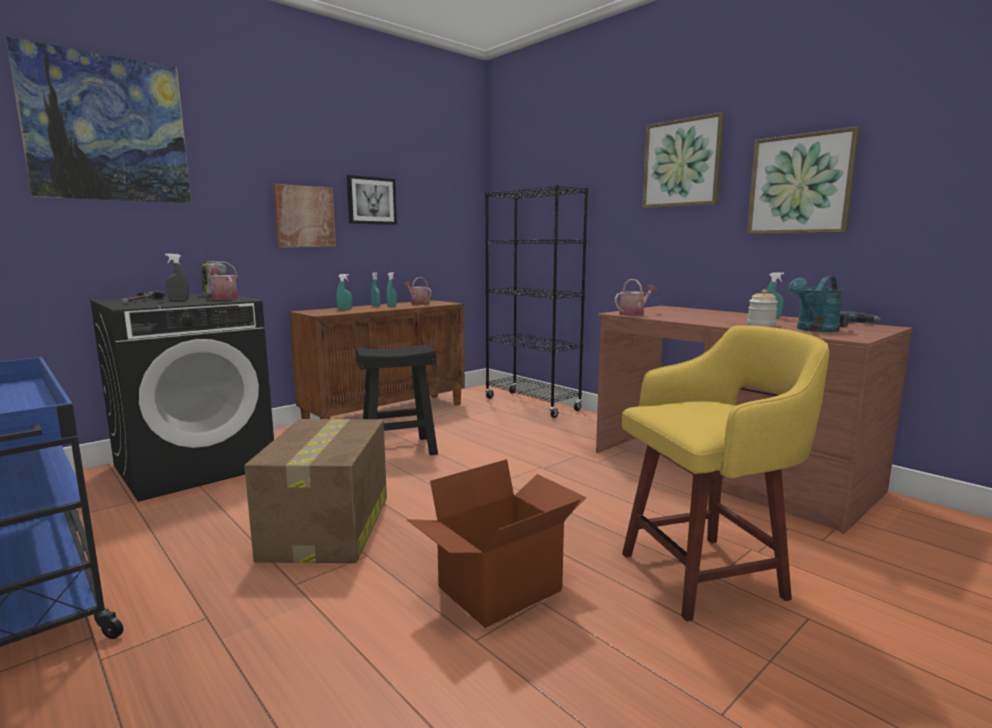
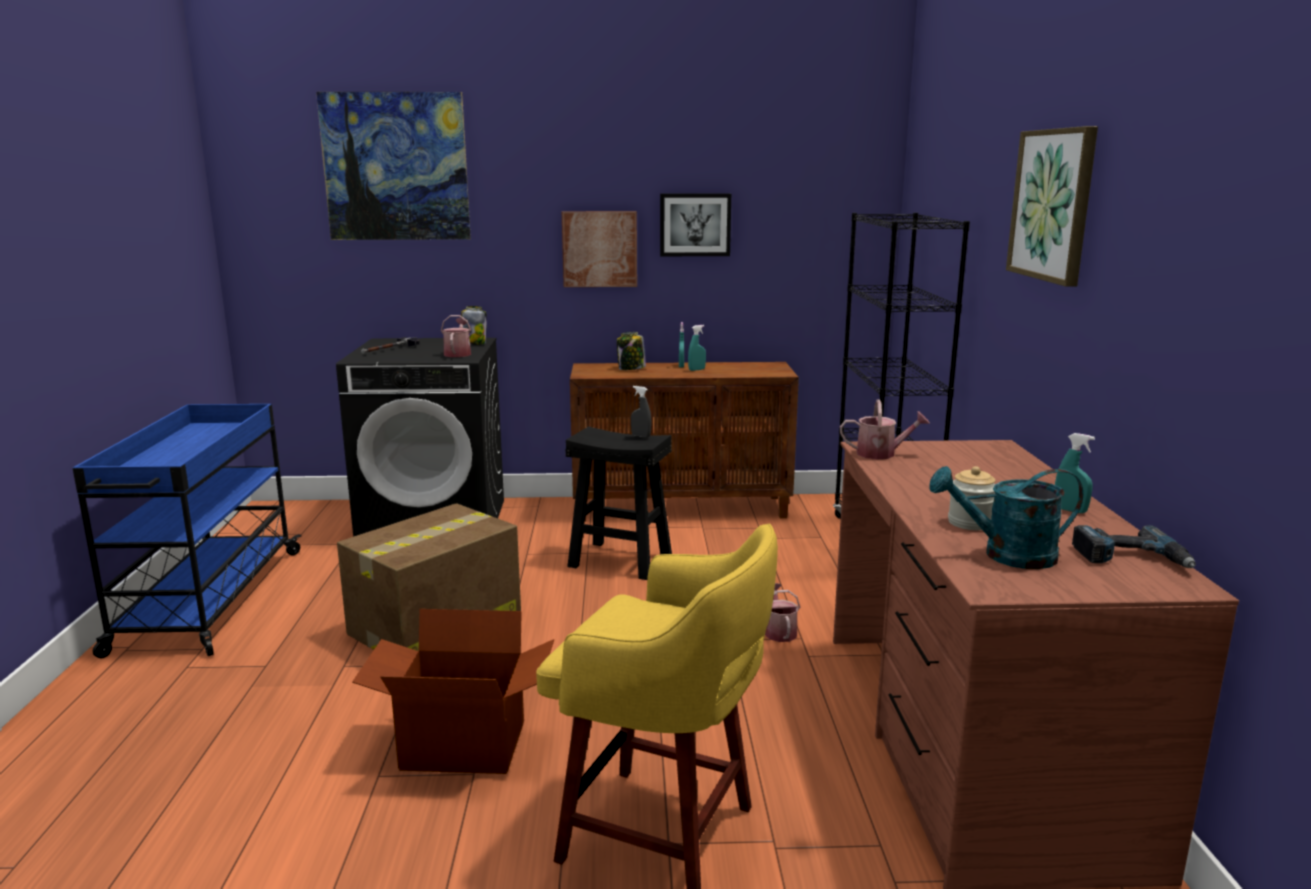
camera: 40 degrees right, 5 degrees up
grey spray bottle [165,254,189,300] -> grey spray bottle moved to [631,386,652,438]
turquoise spray bottle [336,274,352,310] -> jar [617,332,646,370]
watering can [404,277,432,305] -> watering can moved to [765,583,800,642]
picture [747,127,860,234] -> none

